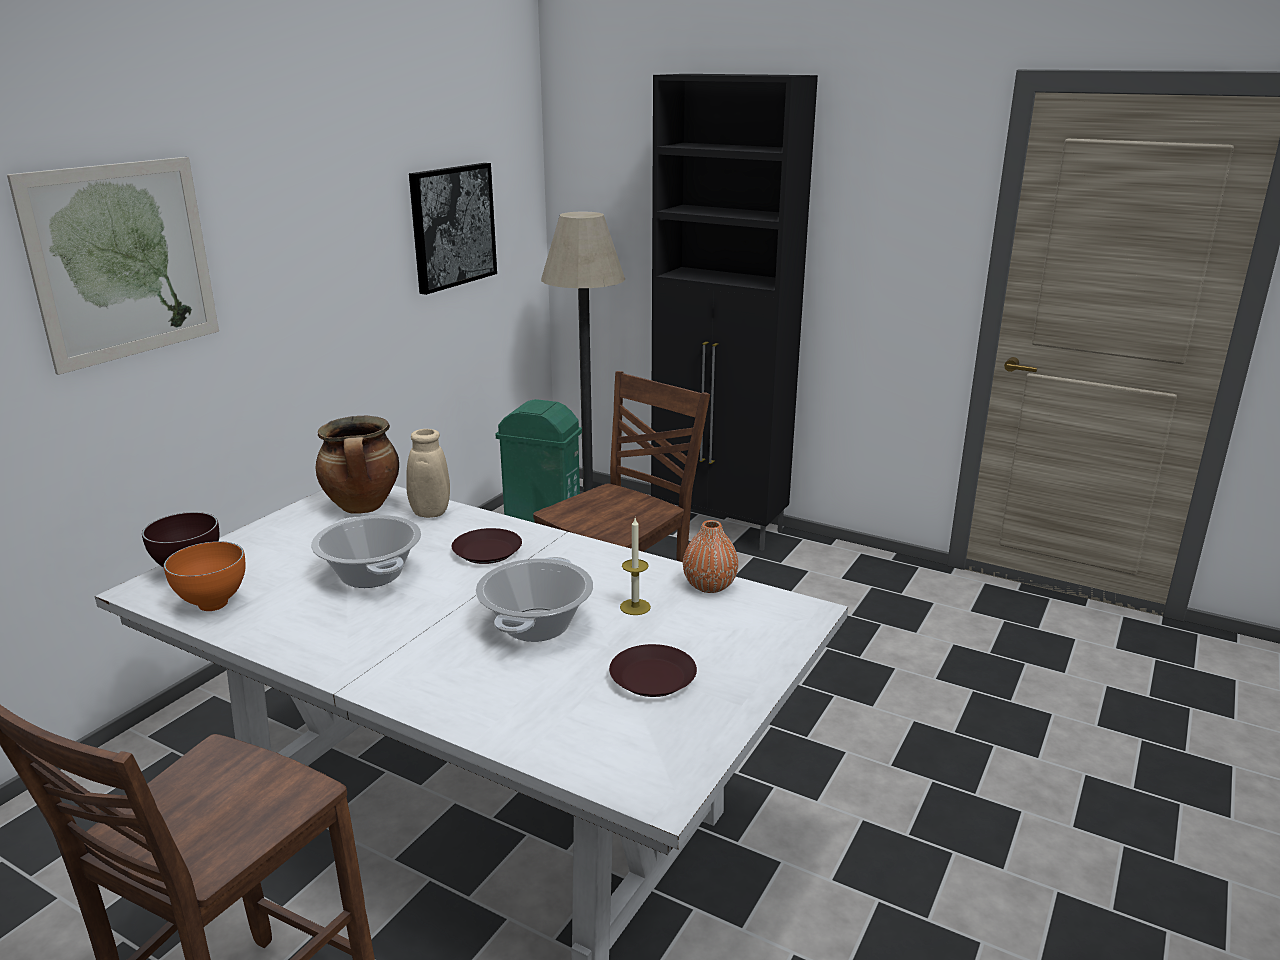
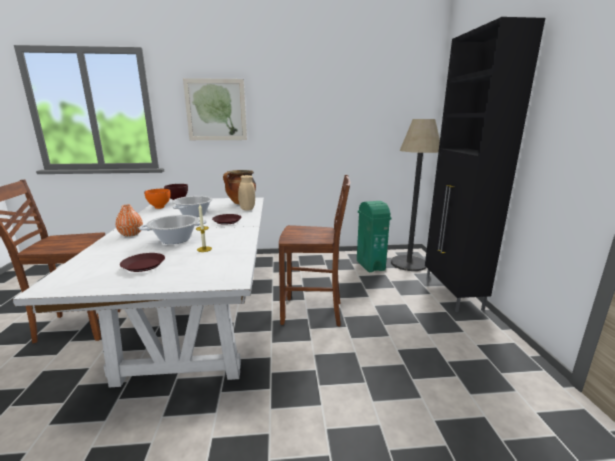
camera: 55 degrees right, 5 degrees down
picture [409,163,497,295] -> none
orange vase [683,520,738,593] -> orange vase moved to [116,205,143,237]

